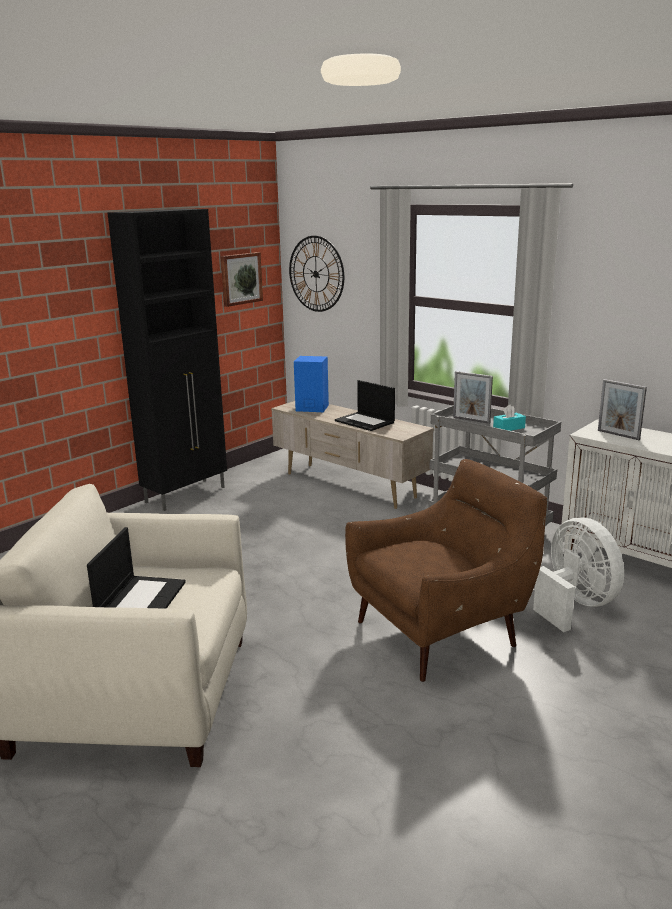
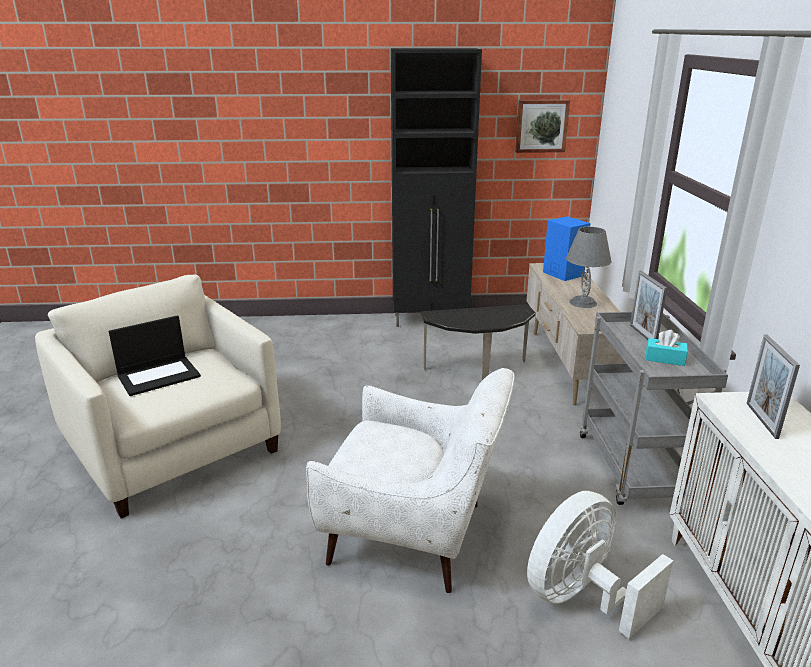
camera: 45 degrees right, 5 degrees up
wall clock [289,236,344,312] -> none
laptop [335,380,395,431] -> grey table lamp [566,227,611,308]
brown armchair [345,459,547,682] -> white armchair [306,368,514,593]
white fan [533,517,624,632] -> white fan turned 150 degrees counterclockwise [527,491,673,638]
none -> side table [420,304,536,380]

